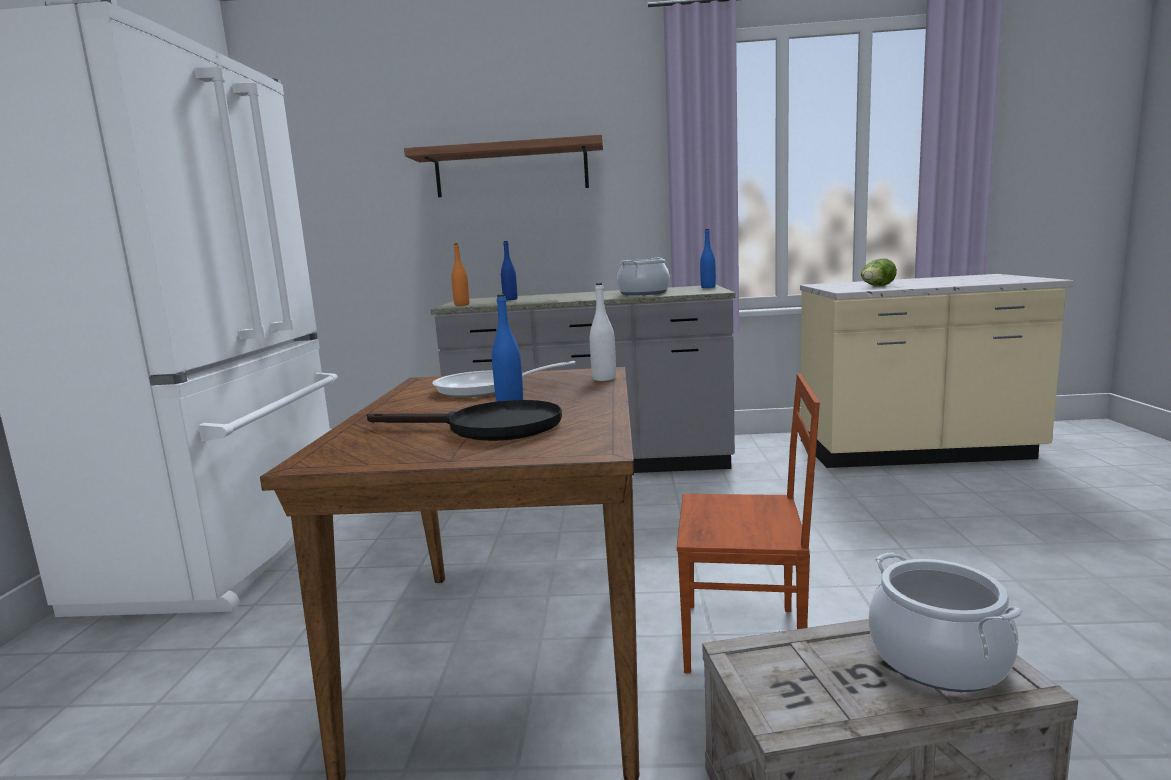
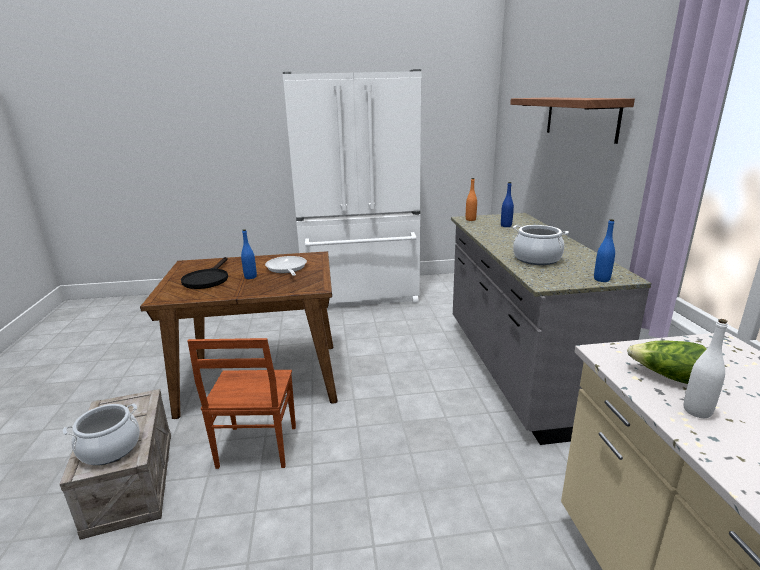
camera: 80 degrees right, 10 degrees up
white bottle [590,283,616,381] -> white bottle moved to [684,319,728,418]

